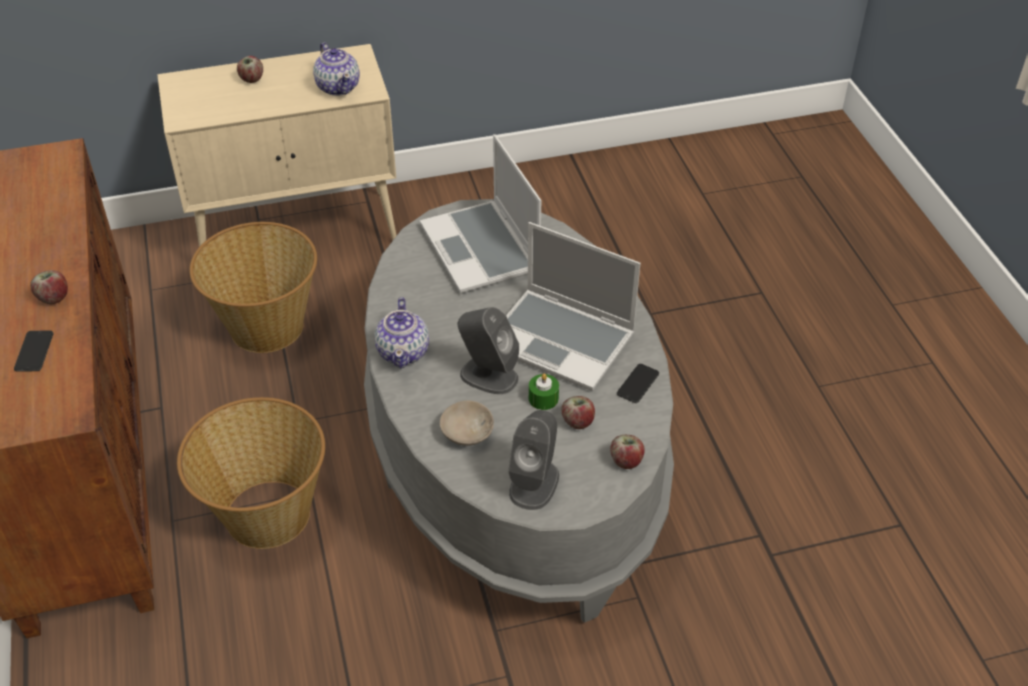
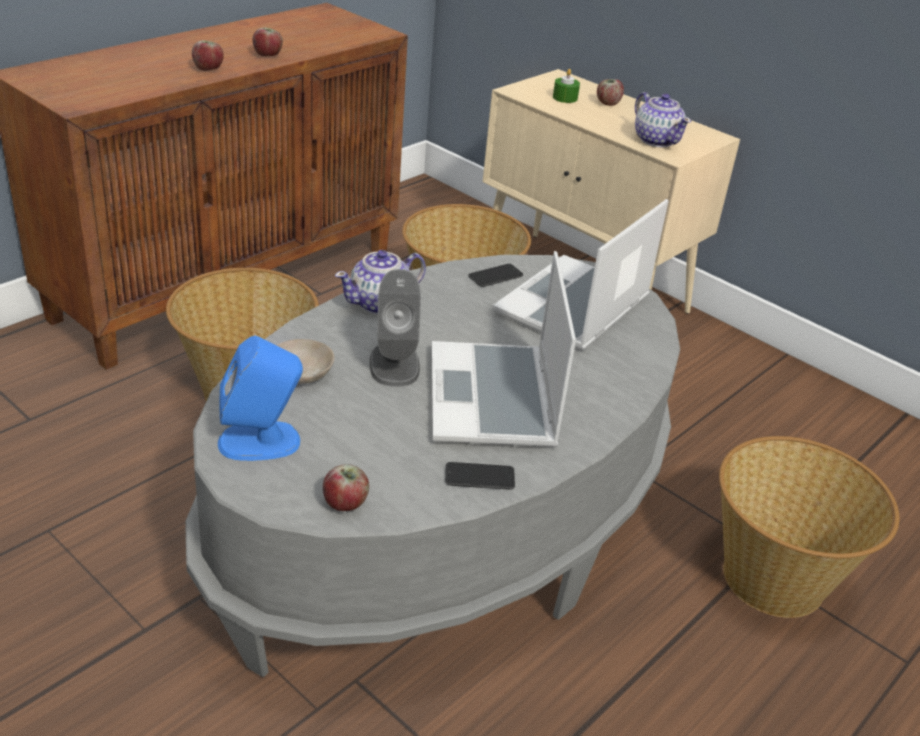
camera: 55 degrees right, 10 degrees down
phone [14,330,53,372] -> phone moved to [468,264,523,287]
teapot [313,43,360,96] -> teapot turned 60 degrees counterclockwise [635,92,691,147]
grey speaker [508,410,559,510] -> blue speaker [218,336,303,461]
green candle [529,373,559,410] -> green candle moved to [553,69,580,103]
apple [562,396,595,429] -> apple moved to [252,28,283,56]
none -> basket [719,436,900,618]

